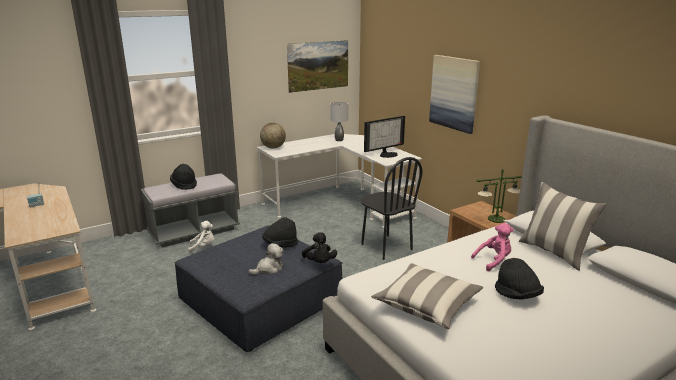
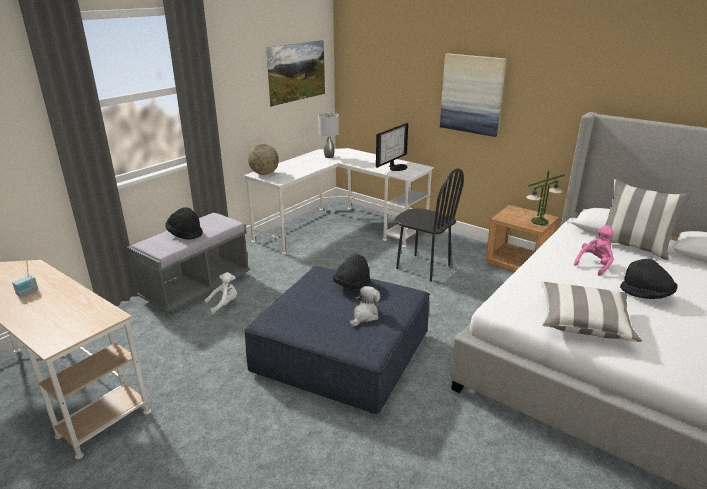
camera: 20 degrees left, 5 degrees up
black plush toy [302,232,337,263] -> none

